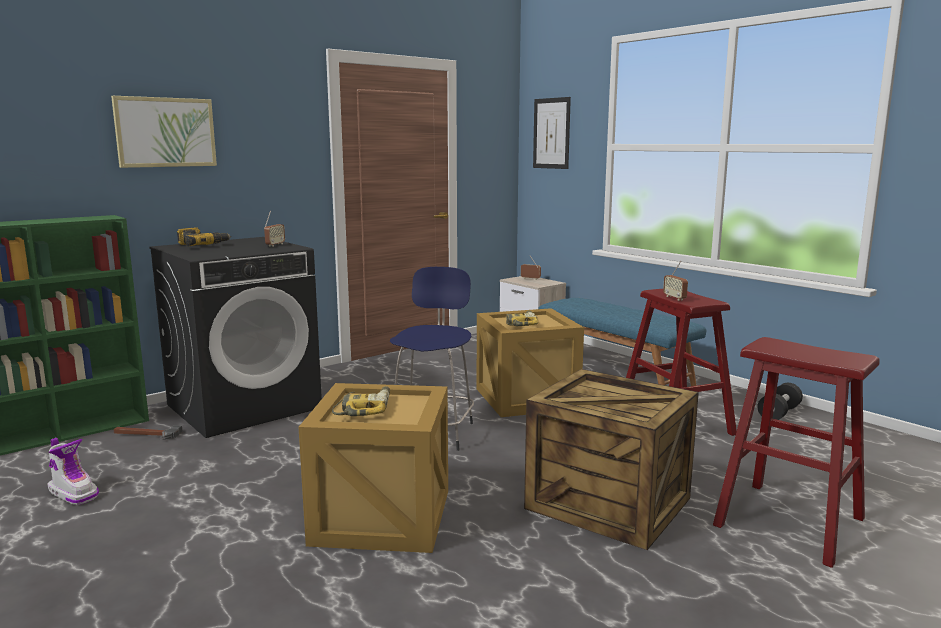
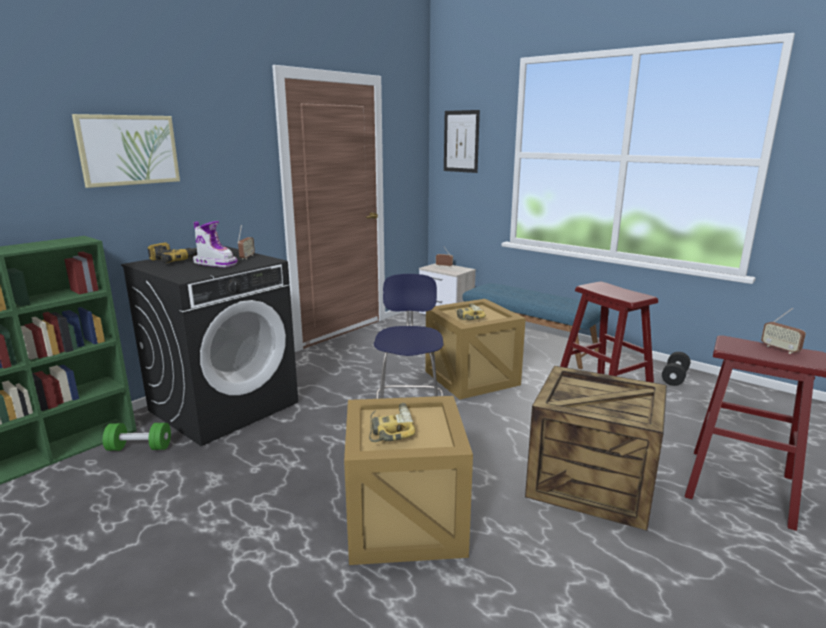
camera: 10 degrees left, 5 degrees up
boot [48,438,99,505] -> boot moved to [193,221,238,267]
hammer [113,425,183,440] -> green dumbbell [103,423,171,451]
radio [663,261,688,301] -> radio moved to [761,308,806,354]

